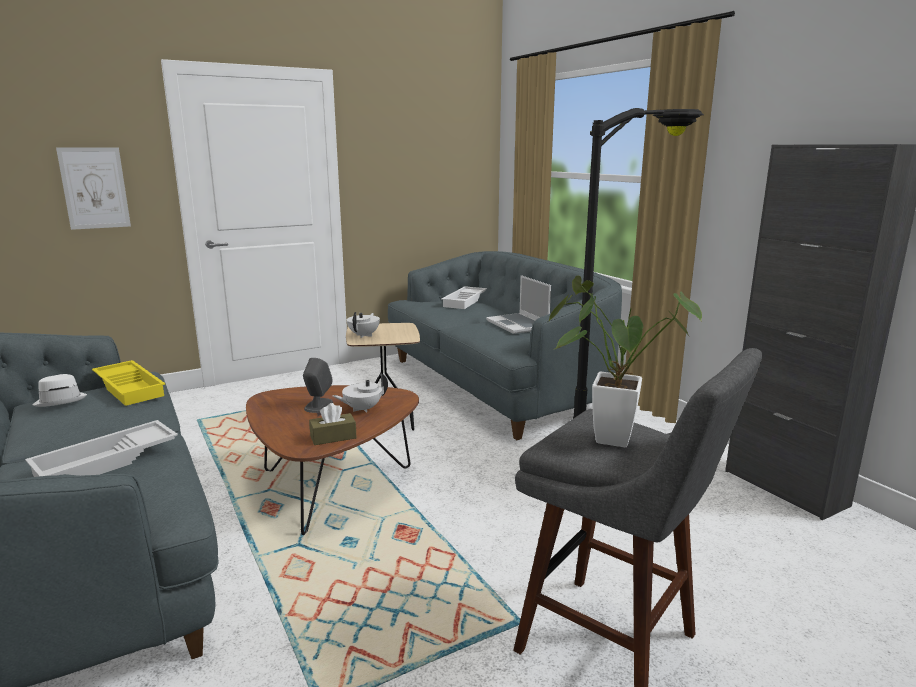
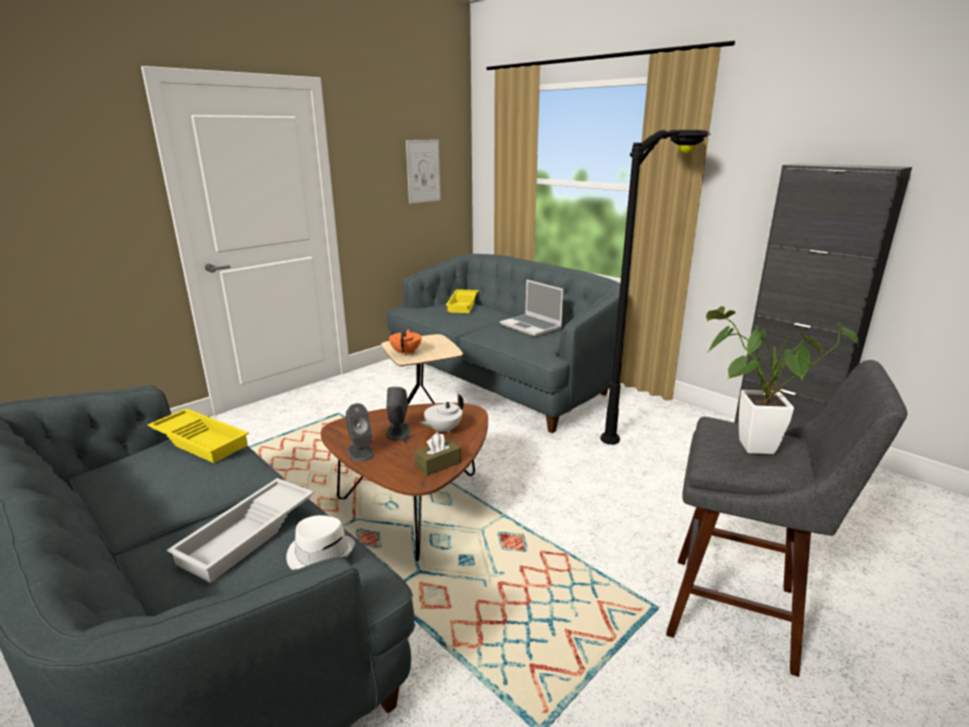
camera: 15 degrees left, 5 degrees up
white hat [33,374,87,407] -> white hat moved to [286,515,355,570]
picture [56,147,131,230] -> picture moved to [406,139,441,204]
white teapot [347,312,380,338] -> orange teapot [389,329,421,356]
white tray [441,286,487,309] -> yellow tray [446,289,478,313]
none -> grey speaker [346,403,374,462]

